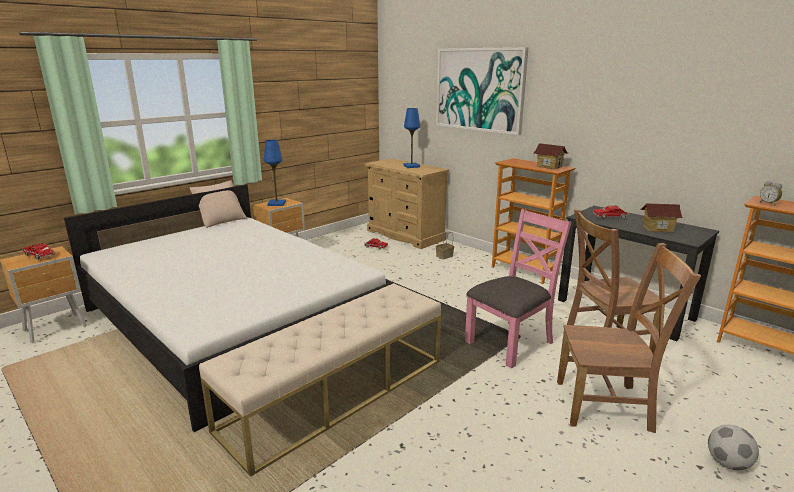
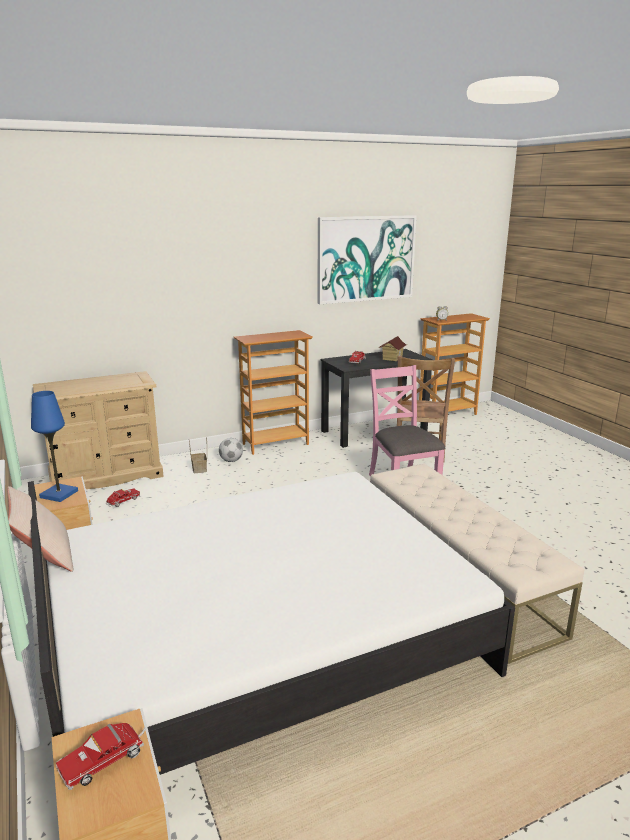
camera: 70 degrees left, 0 degrees up
blue table lamp [403,108,420,168] -> none
picture [436,47,529,135] -> picture moved to [318,215,417,304]
toy house [534,143,568,169] -> none
brown chair [557,243,701,433] -> none
football [708,425,759,470] -> football moved to [219,438,243,462]

